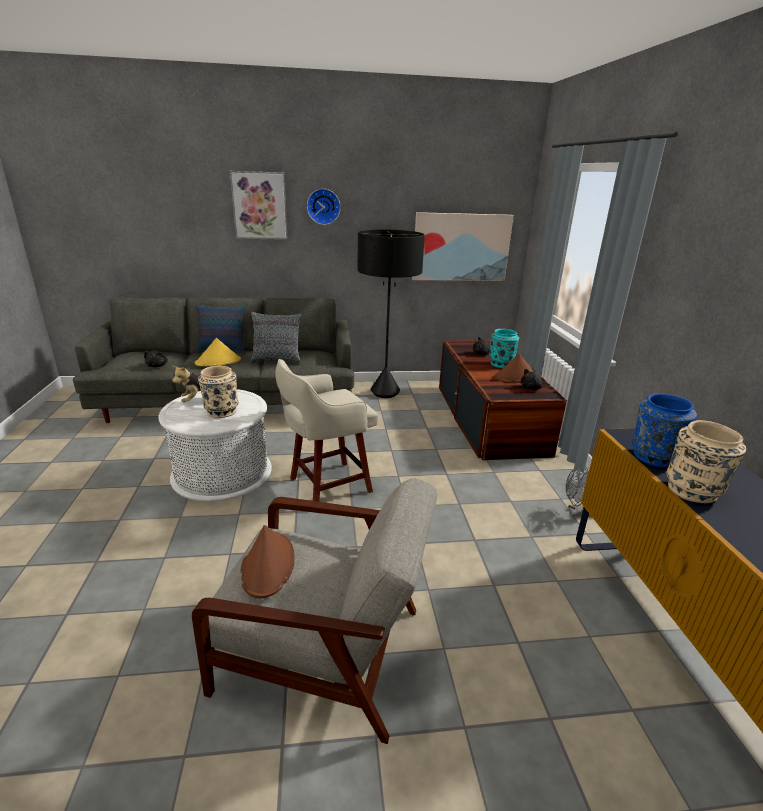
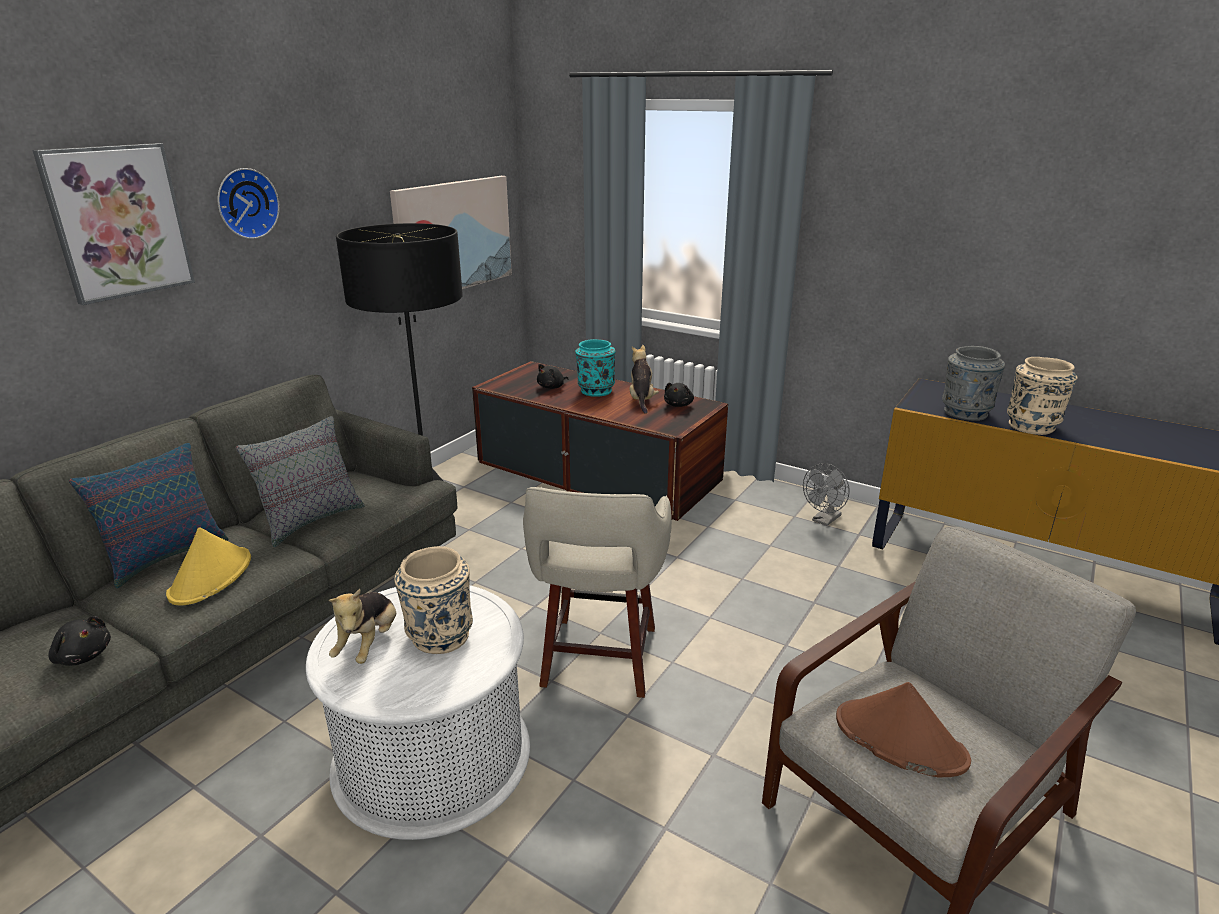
camera: 50 degrees left, 0 degrees up
brown hat [494,354,534,383] -> plush toy [630,345,659,414]
blue vase [632,393,697,468] -> grey vase [942,346,1005,421]

